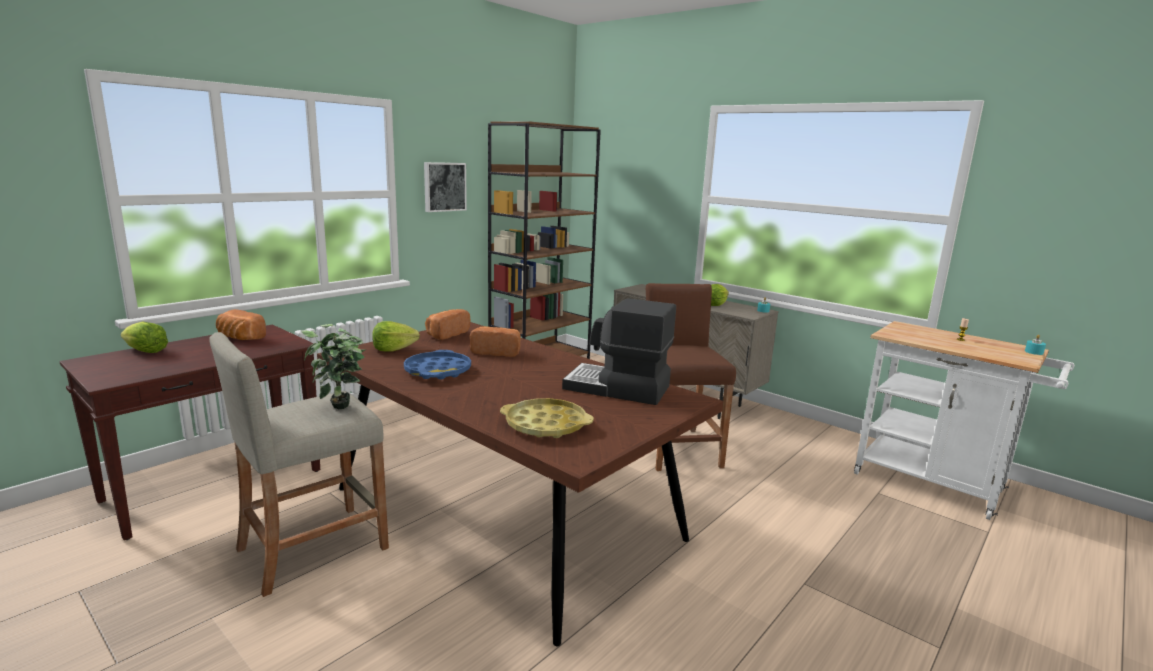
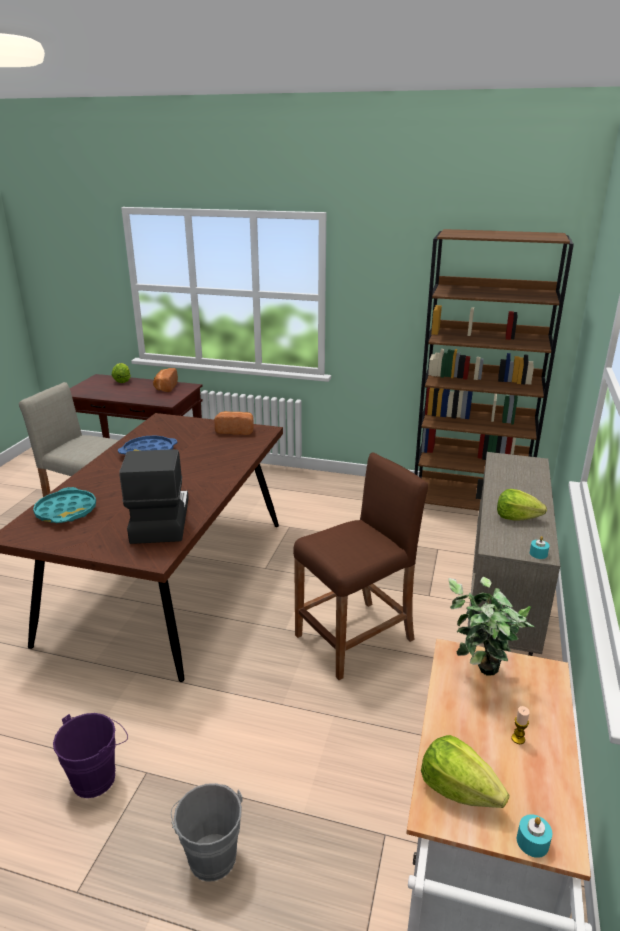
camera: 65 degrees right, 10 degrees up
potted plant [301,324,365,409] -> potted plant moved to [448,577,535,676]
lettuce [372,321,420,352] -> lettuce moved to [421,735,509,808]
picture [424,162,467,212] -> none
bread [470,326,521,357] -> none
yellow tray [500,398,594,438] -> turquoise tray [33,487,96,523]
none -> purple bucket [53,713,128,798]
none -> grey bucket [171,783,243,882]

